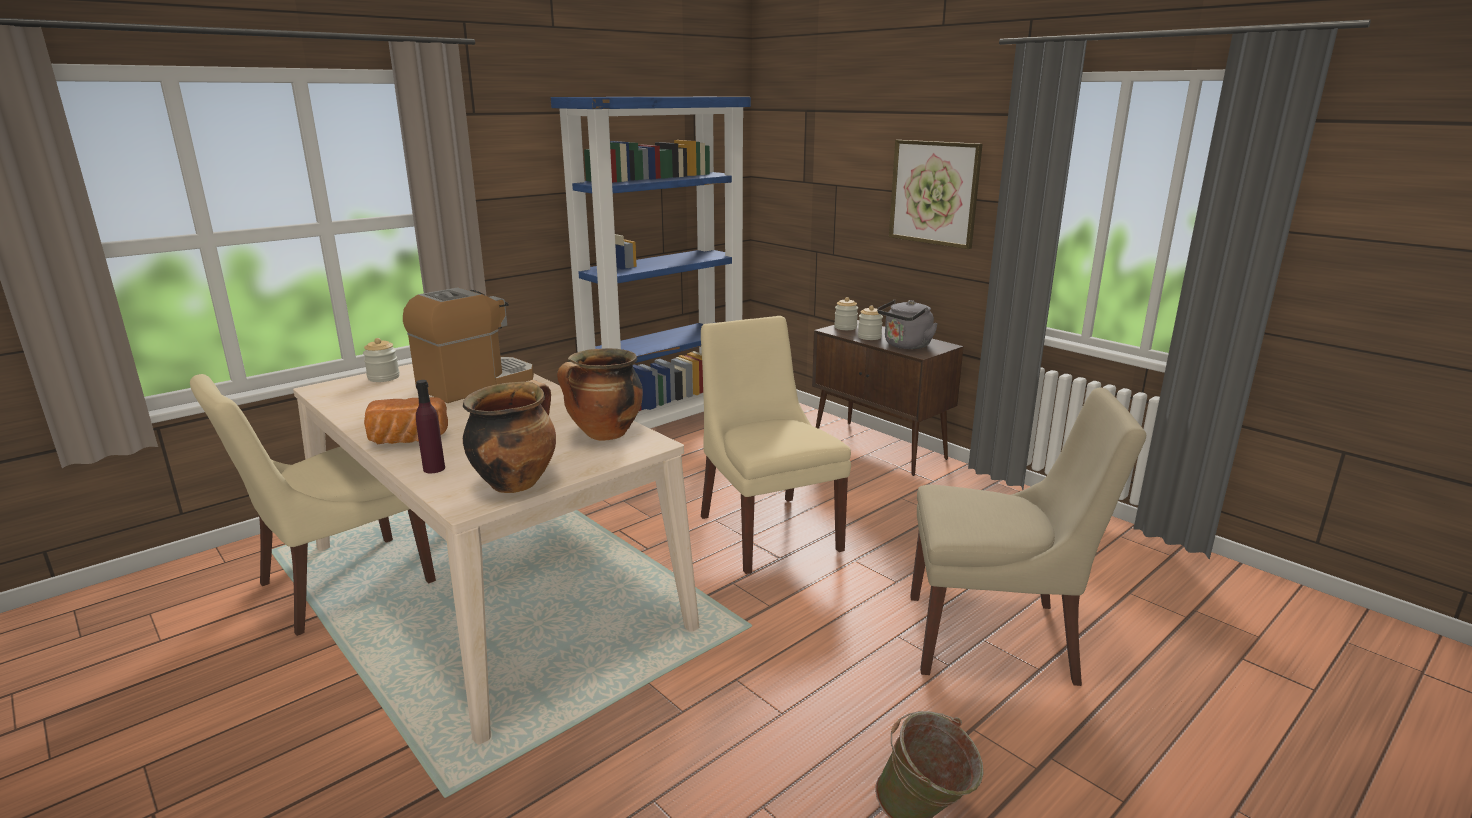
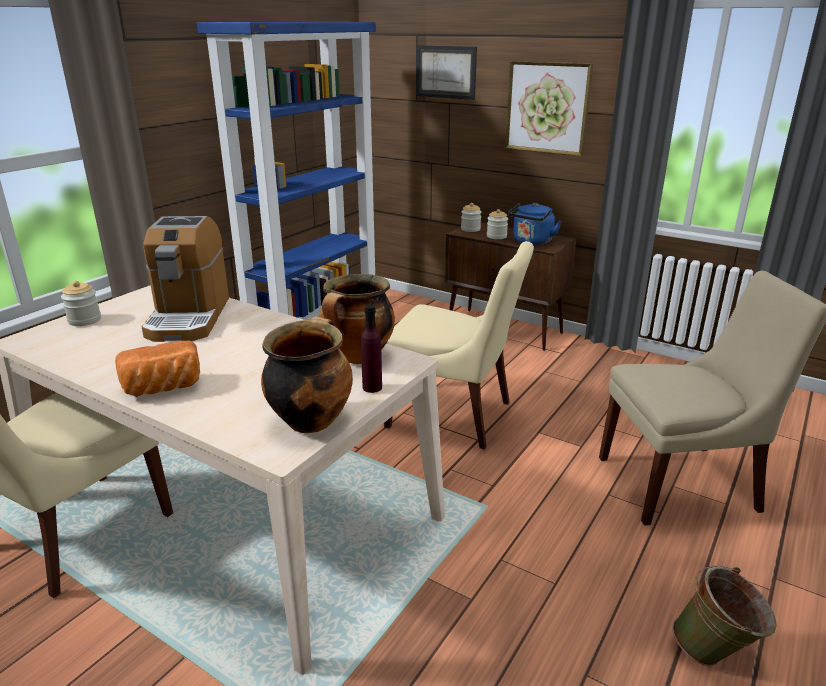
camera: 15 degrees left, 5 degrees up
coffee machine [403,288,534,403] -> coffee machine turned 150 degrees clockwise [142,216,229,342]
purple bottle [416,380,445,473] -> purple bottle moved to [361,305,382,393]
beige chair [701,316,851,574] -> beige chair turned 150 degrees clockwise [384,241,534,449]
grey kettle [877,300,938,349] -> blue kettle [508,203,562,245]
none -> picture [416,45,477,100]

